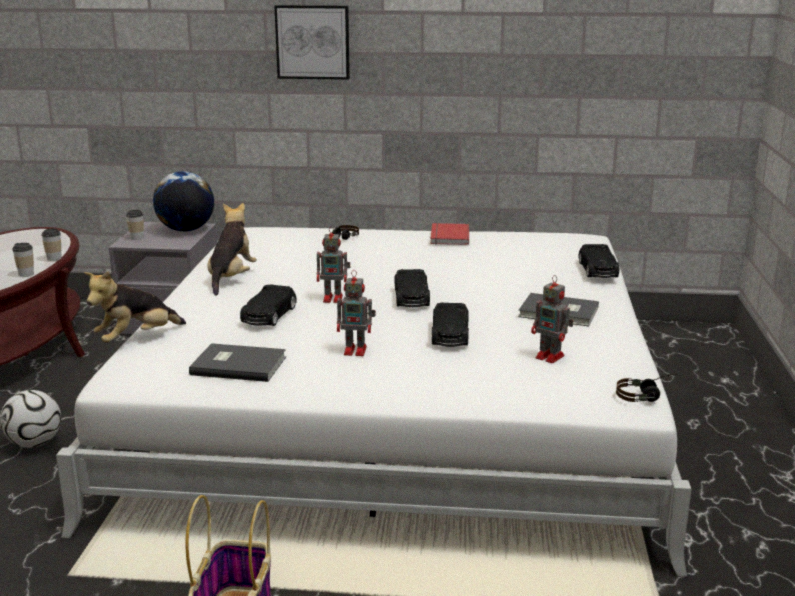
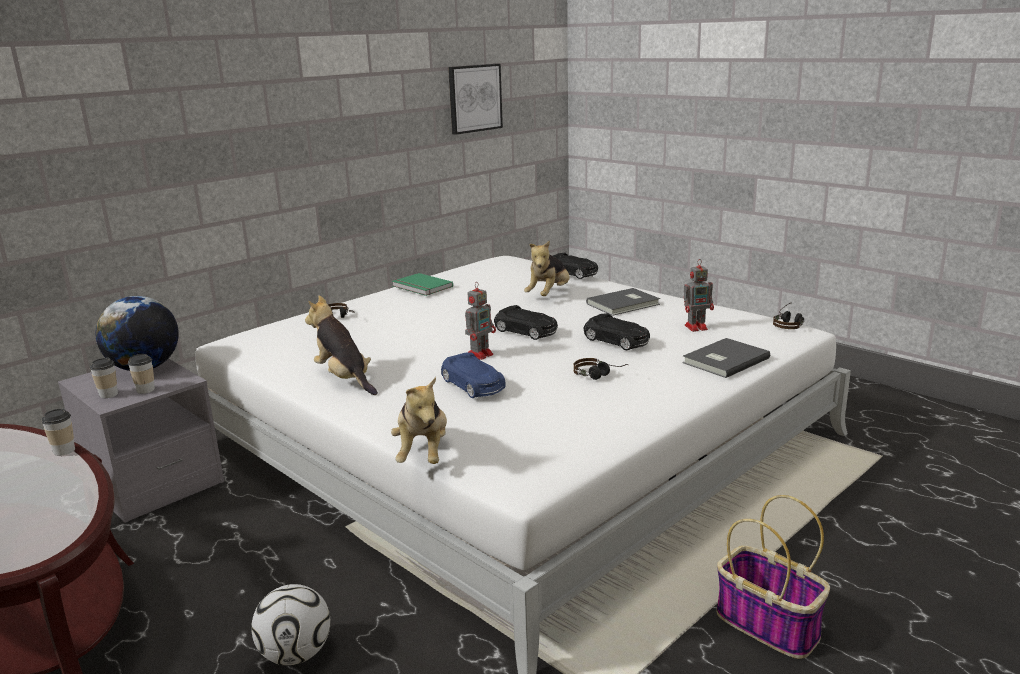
camera: 50 degrees left, 0 degrees up
cup [12,243,34,277] -> cup moved to [128,354,155,394]
grey book [189,343,286,382] -> grey book moved to [682,338,770,378]
black toy car [240,284,297,326] -> blue toy car [441,352,506,398]
picture [274,5,350,80] -> picture moved to [448,64,503,135]
toy robot [337,270,376,356] -> headphones [574,358,628,380]
red book [430,223,469,245] -> green book [392,273,453,296]
none -> plush toy [524,240,570,296]

